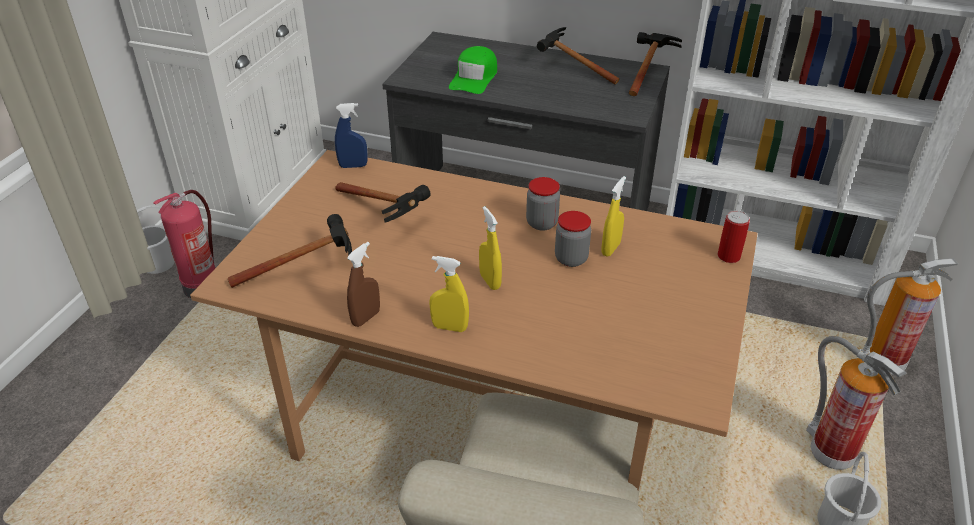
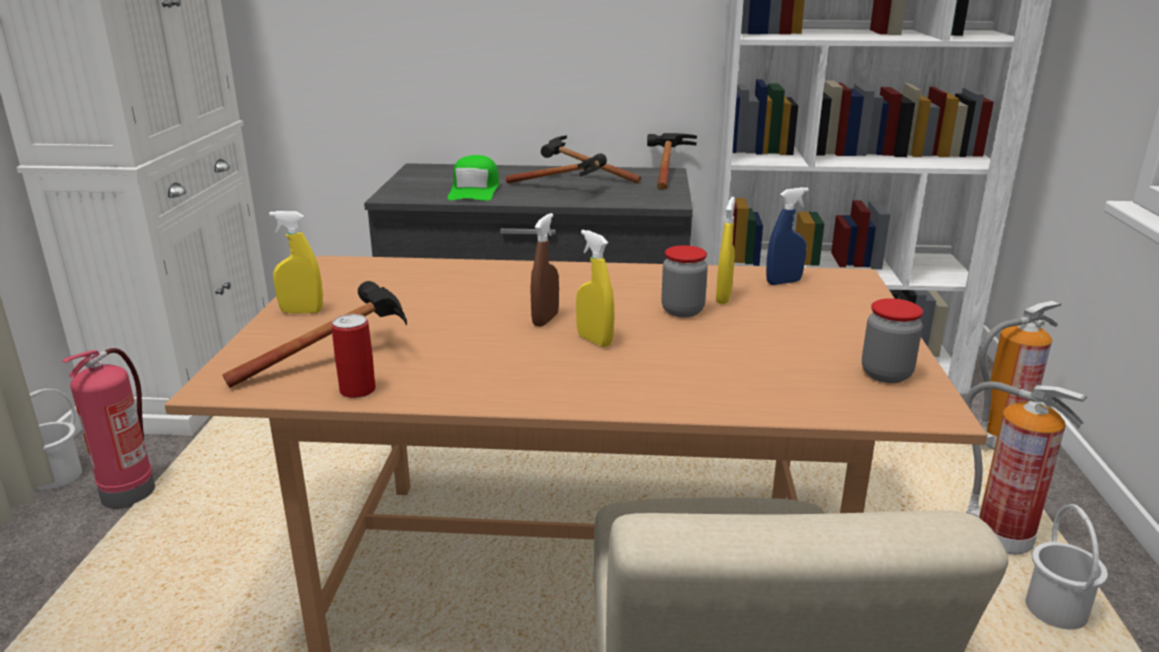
camera: 15 degrees left, 15 degrees down
blue spray bottle [335,103,368,168] -> blue spray bottle moved to [766,187,809,285]
hammer [335,182,431,223] -> hammer moved to [506,153,607,183]
brown spray bottle [347,242,380,327] -> brown spray bottle moved to [530,213,559,327]
yellow spray bottle [429,256,469,332] -> yellow spray bottle moved to [269,211,323,314]
jar [526,177,560,231] -> jar moved to [862,298,923,383]
can [718,211,750,263] -> can moved to [331,314,376,398]

